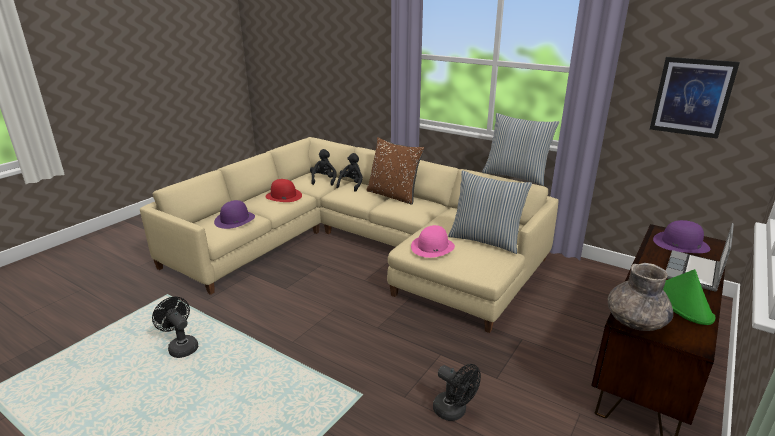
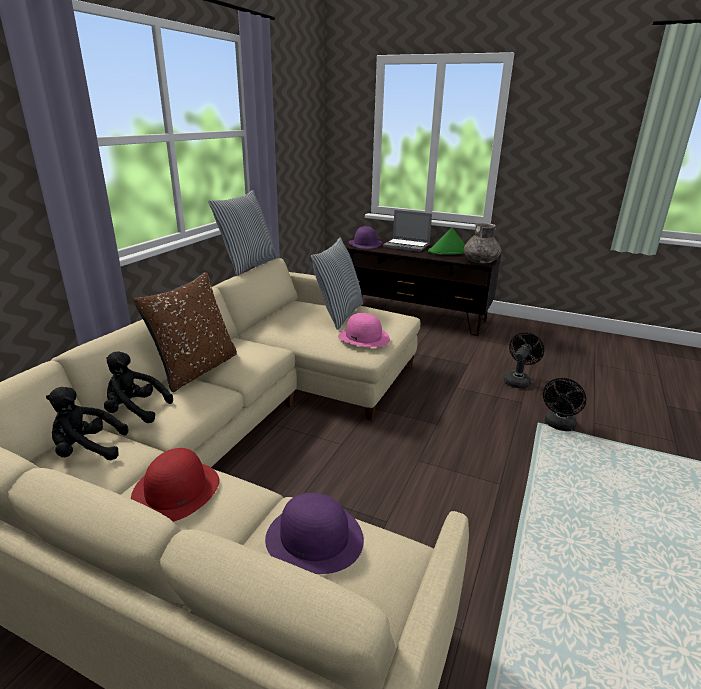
camera: 100 degrees left, 0 degrees up
black fan [152,297,198,358] -> black fan moved to [543,378,586,431]
picture [650,57,740,139] -> none

